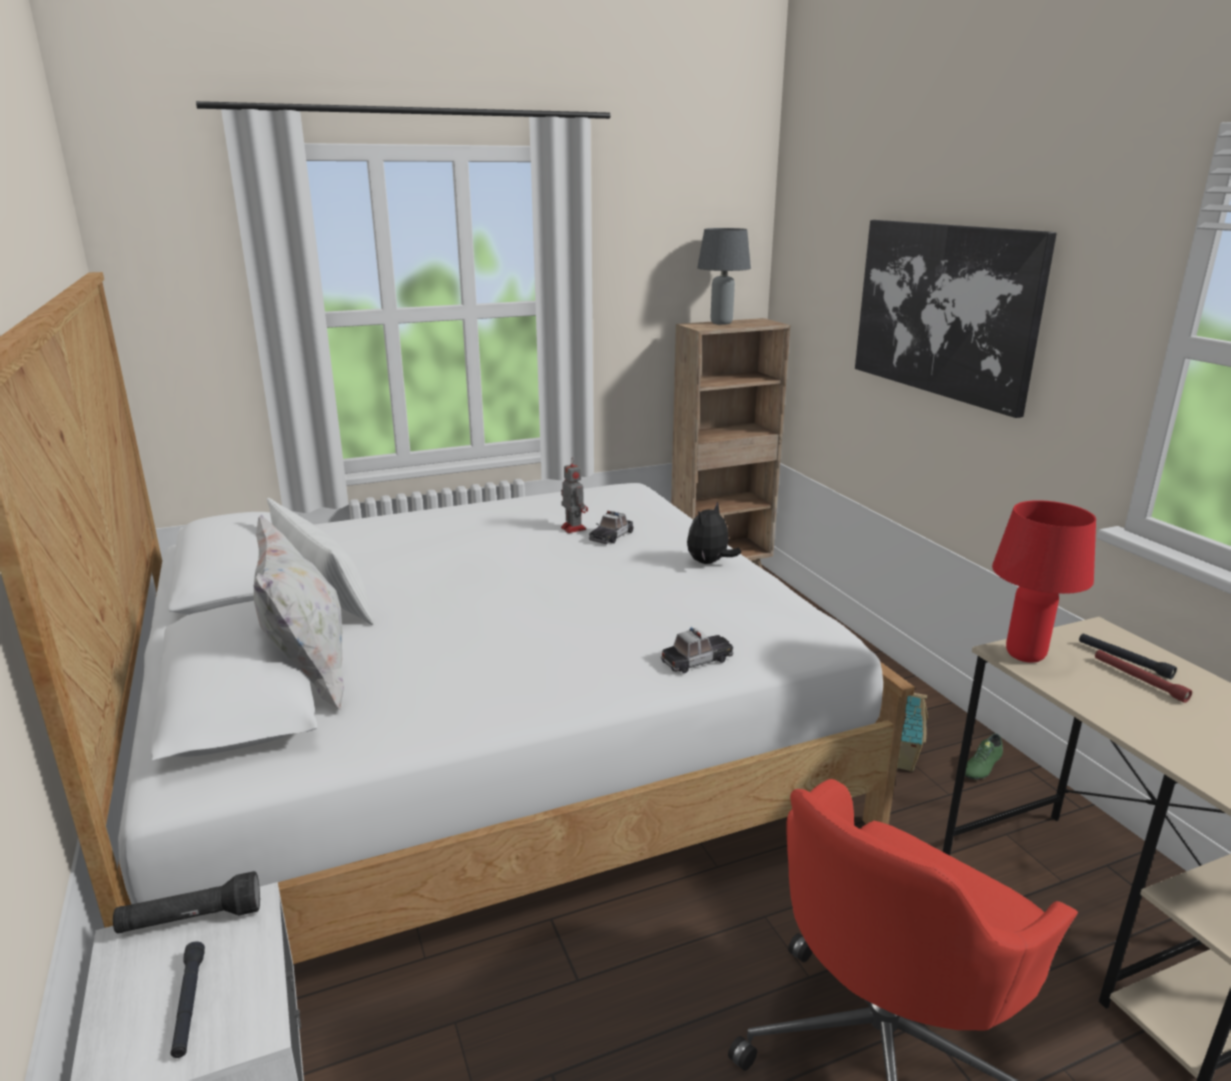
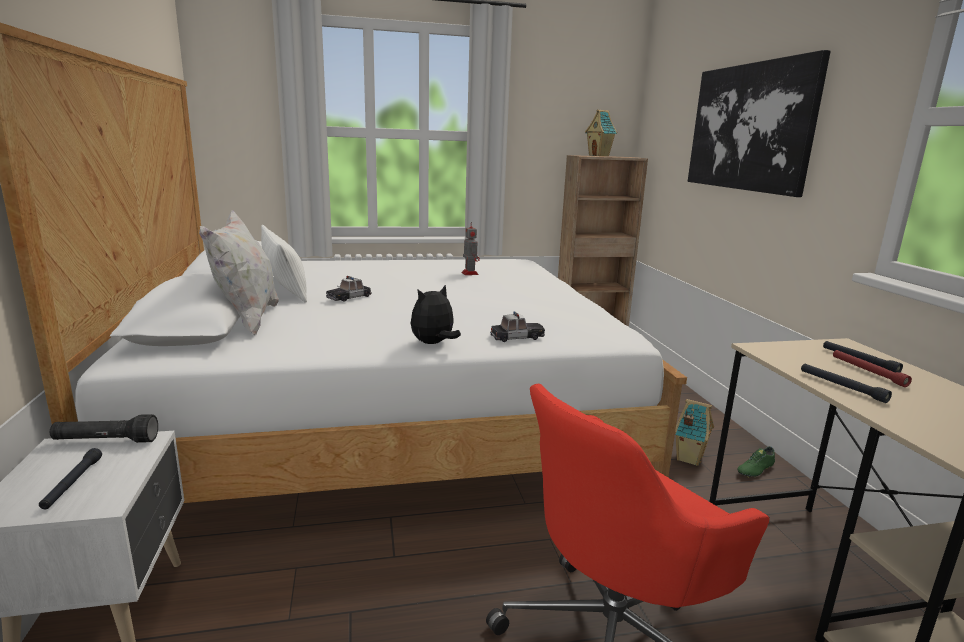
camera: 10 degrees right, 5 degrees down
toy car [589,511,634,544] -> toy car moved to [326,276,371,302]
plush toy [687,502,741,564] -> plush toy moved to [411,284,461,344]
grey table lamp [697,228,751,325] -> toy house [585,109,617,156]
red table lamp [992,500,1096,663] -> none
none -> black flashlight [801,364,892,403]

